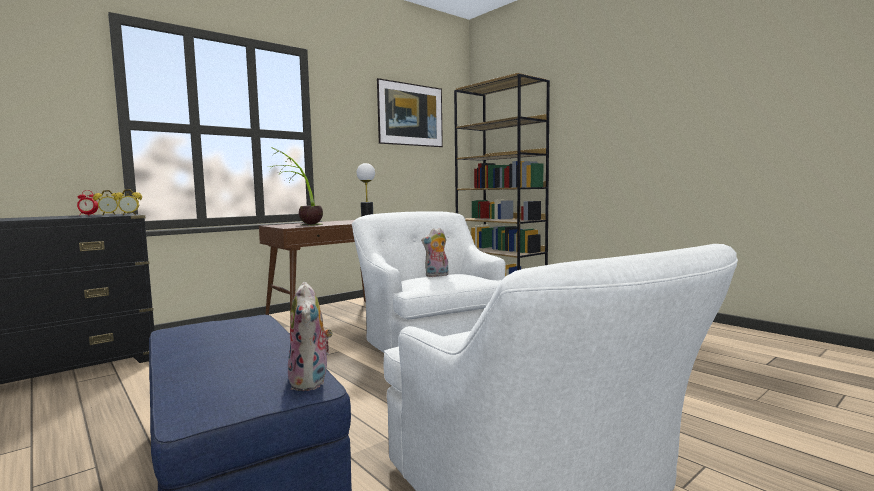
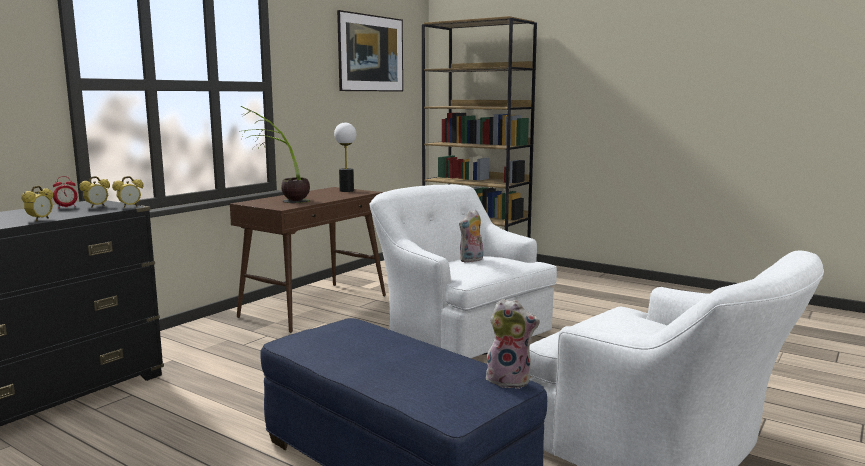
camera: 15 degrees left, 5 degrees up
plush toy [288,282,333,391] -> plush toy turned 45 degrees counterclockwise [486,298,540,389]
none -> alarm clock [21,185,53,221]

